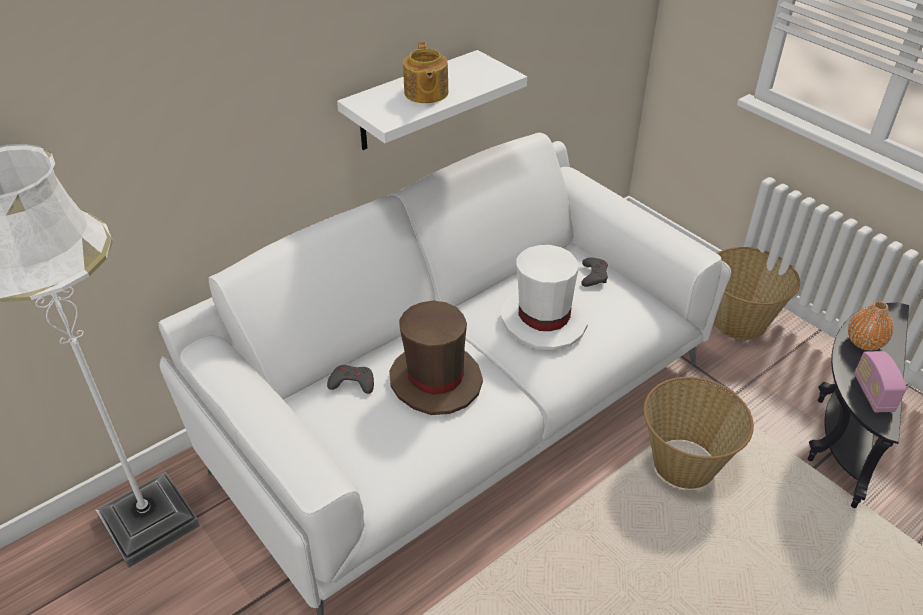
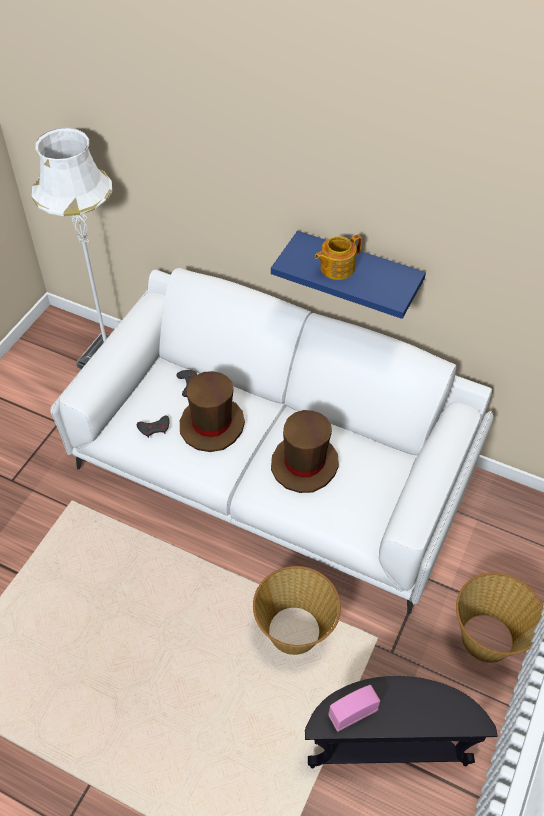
camera: 65 degrees right, 10 degrees up
white shelf [337,50,527,150] -> blue shelf [271,231,426,319]
white hat [502,245,588,350] -> brown hat [271,410,339,493]
grey game controller [581,258,608,287] -> grey game controller moved to [137,416,170,438]
orange vase [848,301,893,351] -> none

